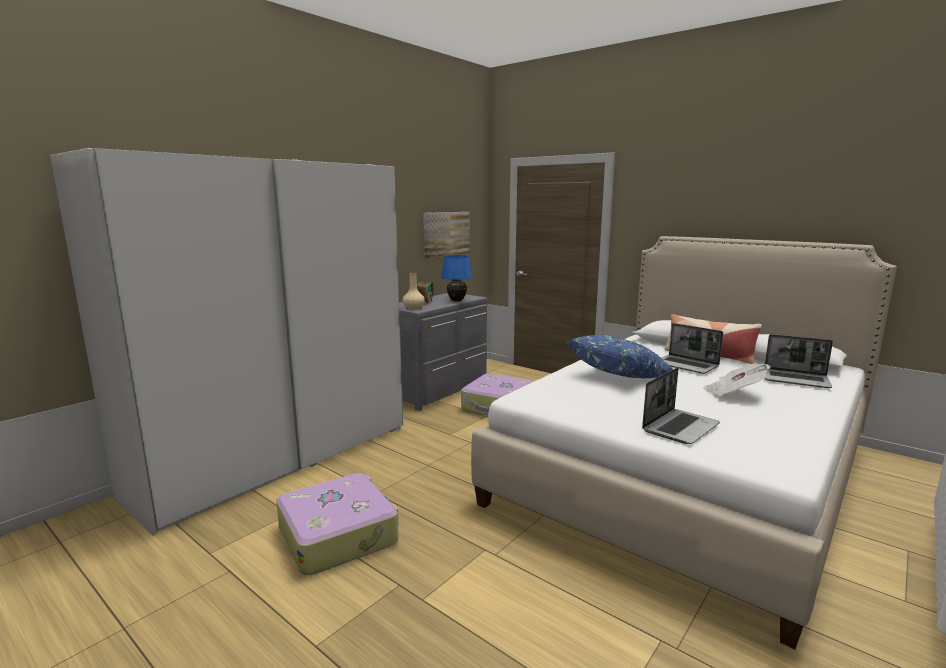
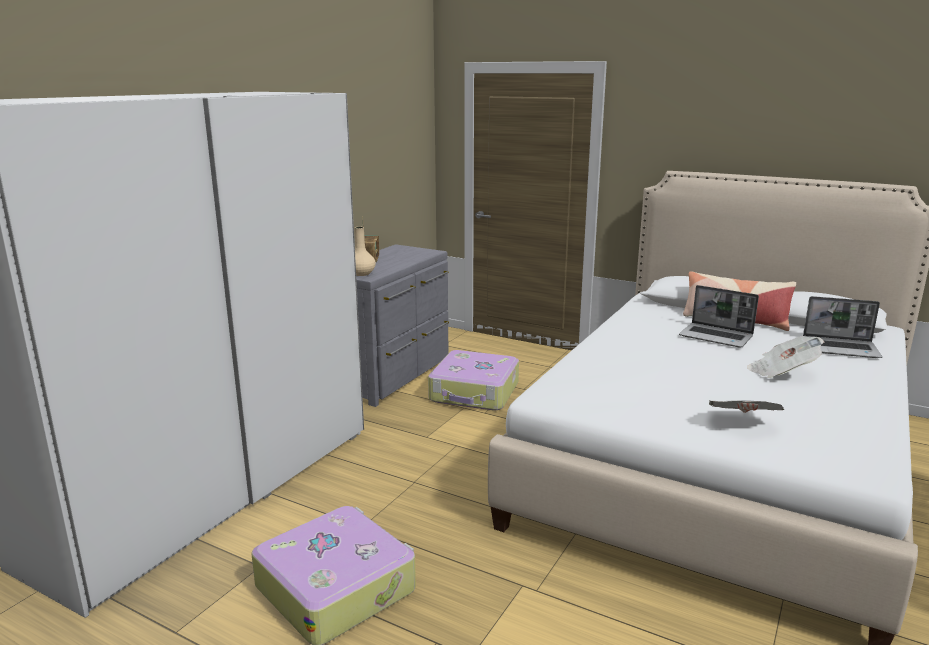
camera: 10 degrees left, 5 degrees up
picture [423,212,469,258] -> none
blue table lamp [441,255,472,301] -> none
blue pillow [567,335,679,378] -> none
laptop [642,367,720,444] -> newspaper [709,400,784,413]

